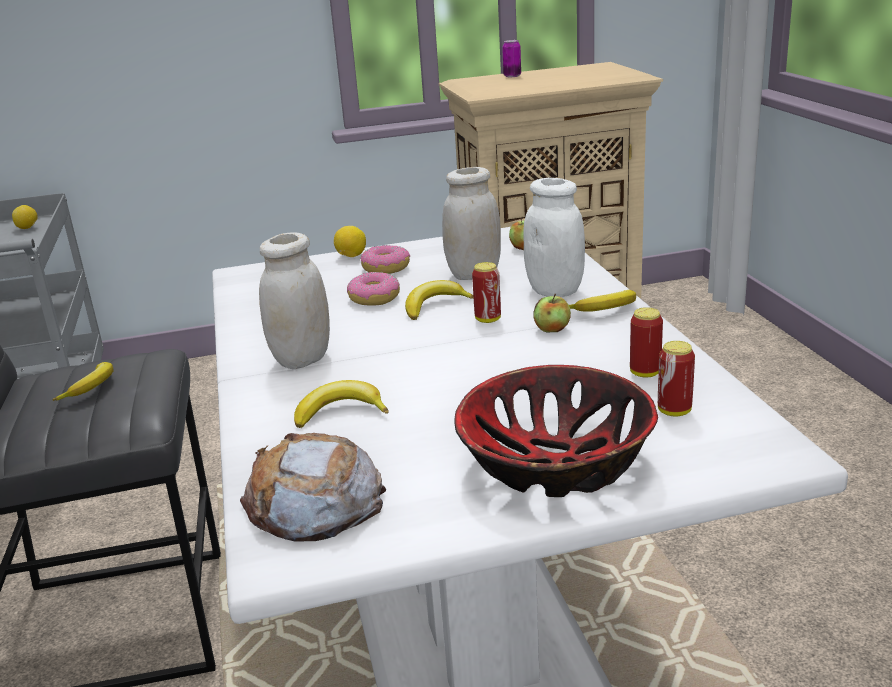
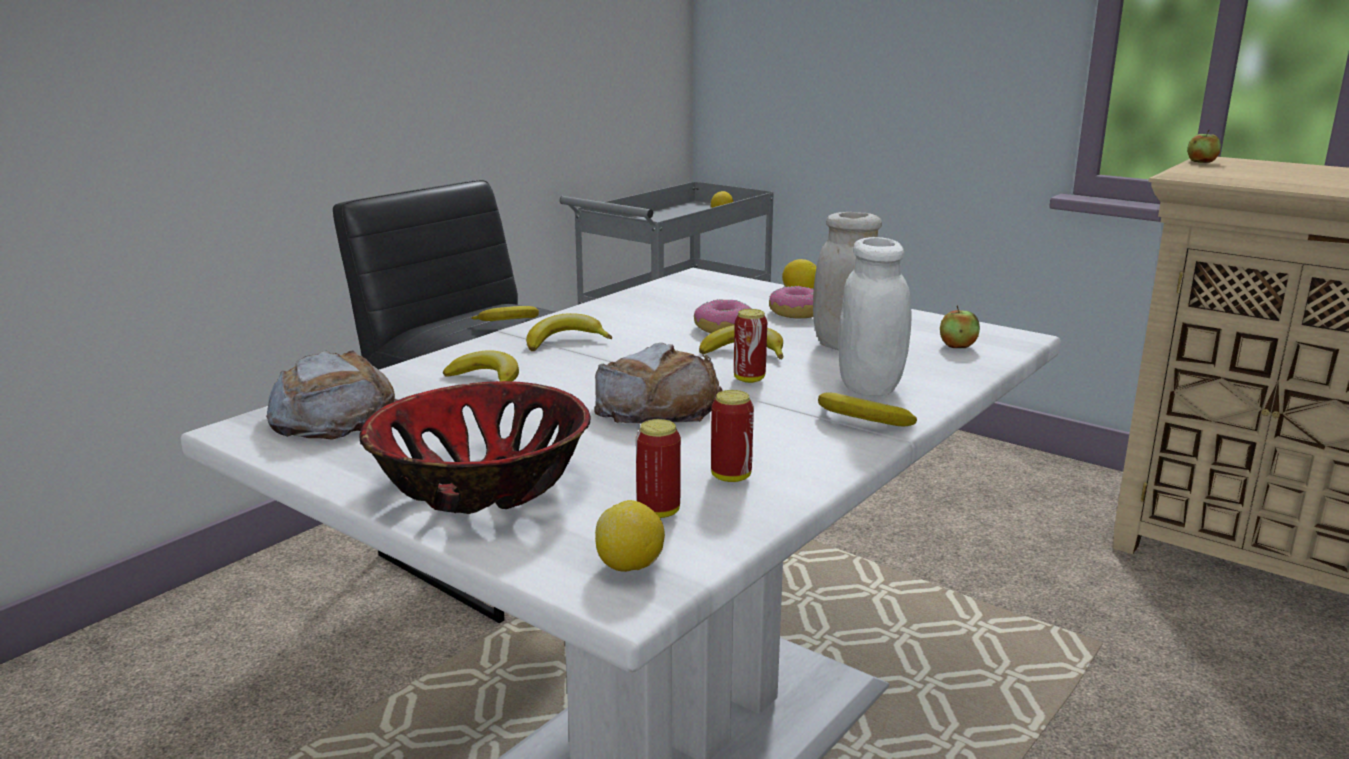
camera: 50 degrees right, 5 degrees down
white jar [259,232,330,369] -> banana [526,313,612,351]
can [502,40,521,77] -> none
apple [534,294,571,332] -> apple moved to [1187,130,1221,163]
none -> bread [595,343,723,423]
none -> lemon [595,500,665,572]

